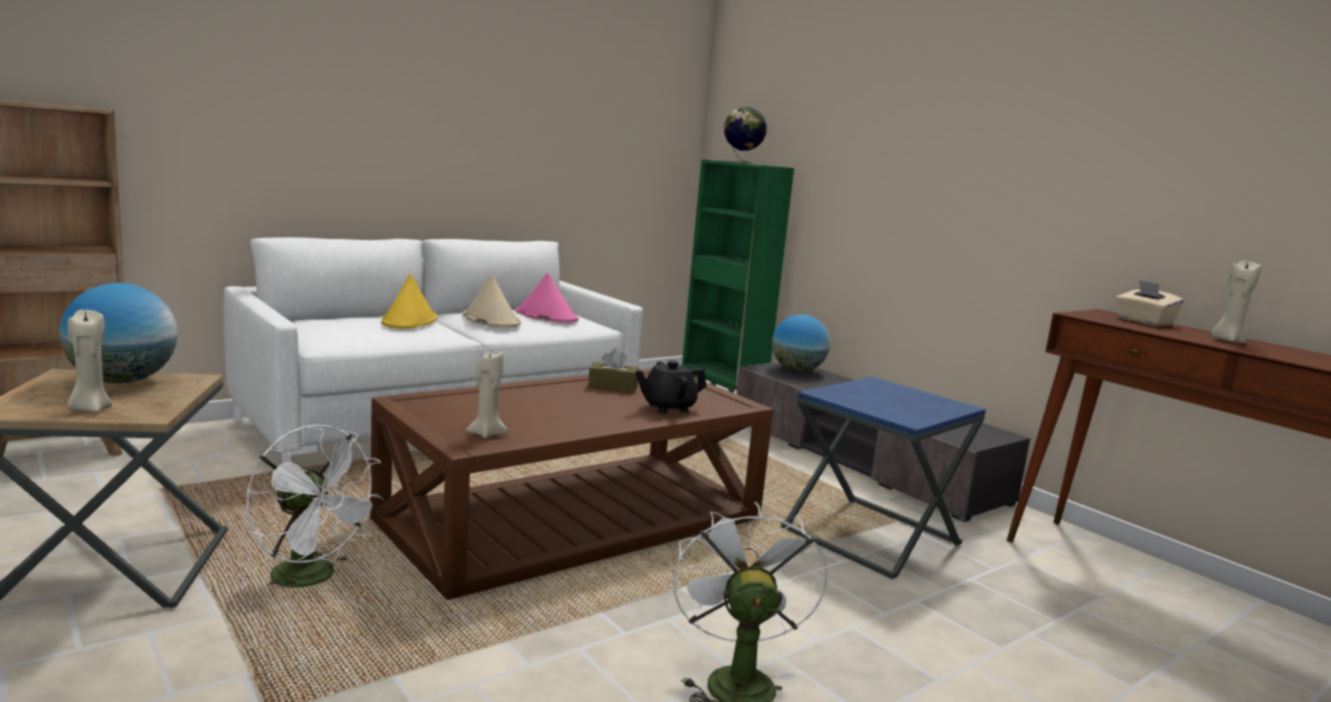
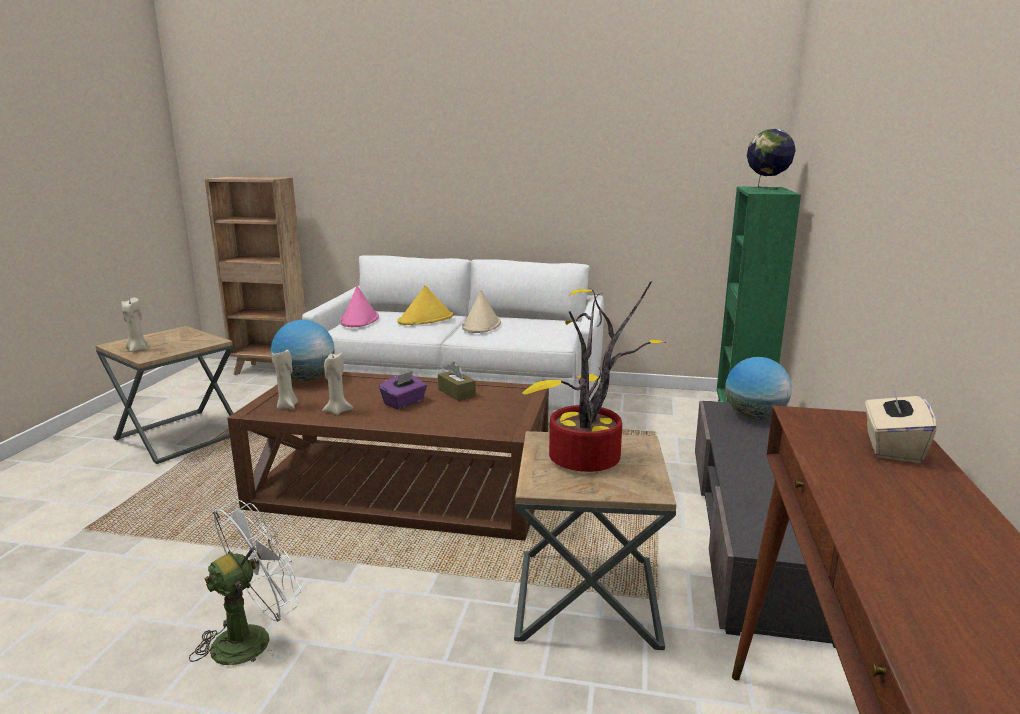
camera: 50 degrees right, 5 degrees up
globe [59,283,178,383] -> globe moved to [271,320,335,381]
white fan [246,425,384,601] -> none
pink hat [516,273,579,323] -> pink hat moved to [340,286,379,327]
black teapot [635,361,706,413] -> none
blue side table [781,377,986,579] -> brown side table [514,431,676,650]
beige candle [1211,261,1261,343] -> beige candle moved to [322,353,353,415]
none -> purple tissue box [379,371,427,409]
none -> potted plant [522,281,666,472]

